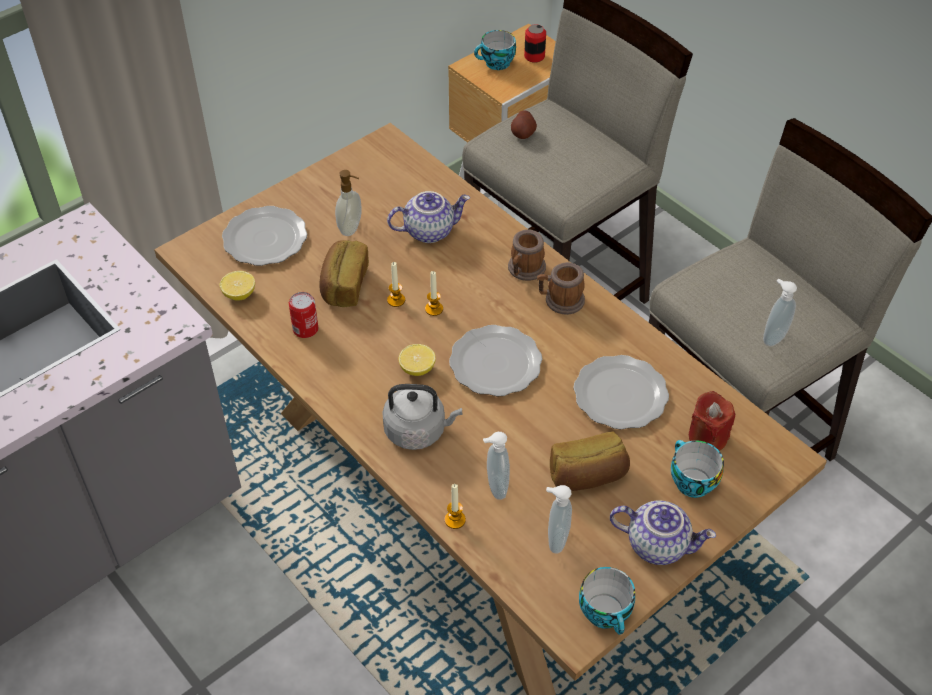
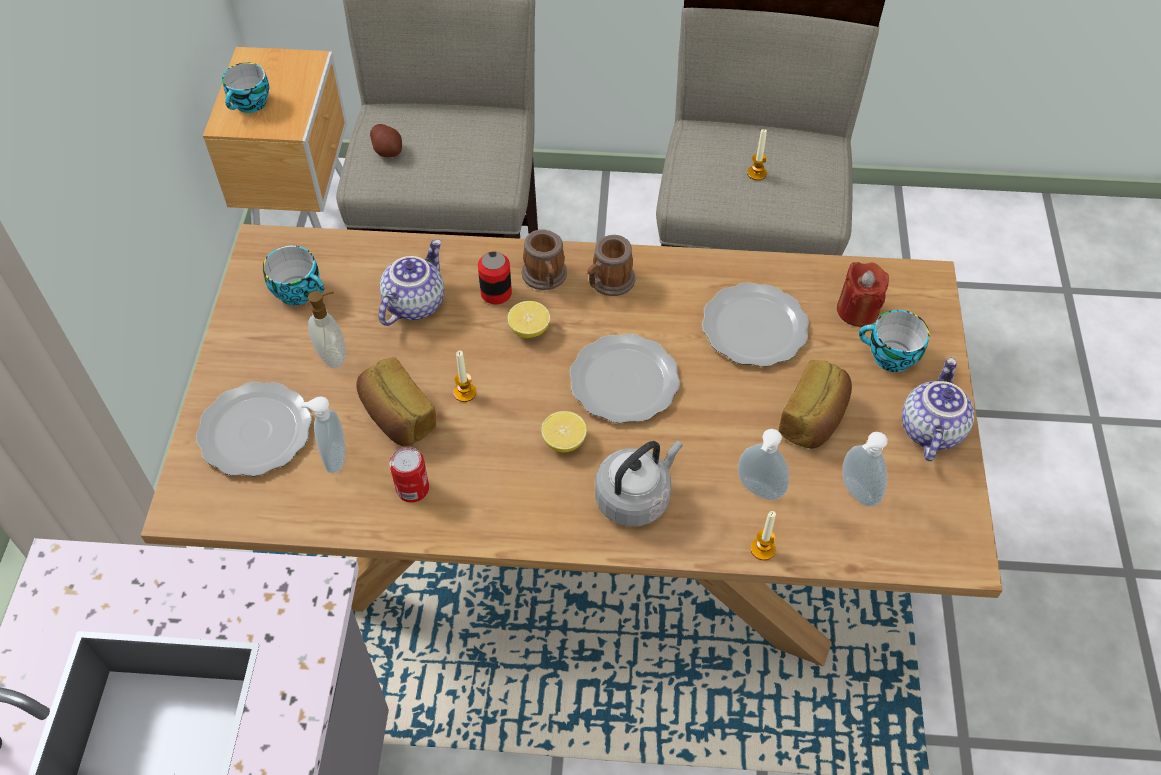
camera: 45 degrees left, 5 degrees up
lemon [220,271,255,301] -> lemon moved to [508,301,550,338]
candle [425,271,443,316] -> candle moved to [747,129,767,180]
can [524,24,546,63] -> can moved to [478,252,512,304]
cup [579,567,635,635] -> cup moved to [263,245,324,306]
teapot [610,501,716,565] -> teapot turned 45 degrees counterclockwise [902,358,974,461]
soap dispenser [763,278,797,347] -> soap dispenser moved to [300,396,345,473]

